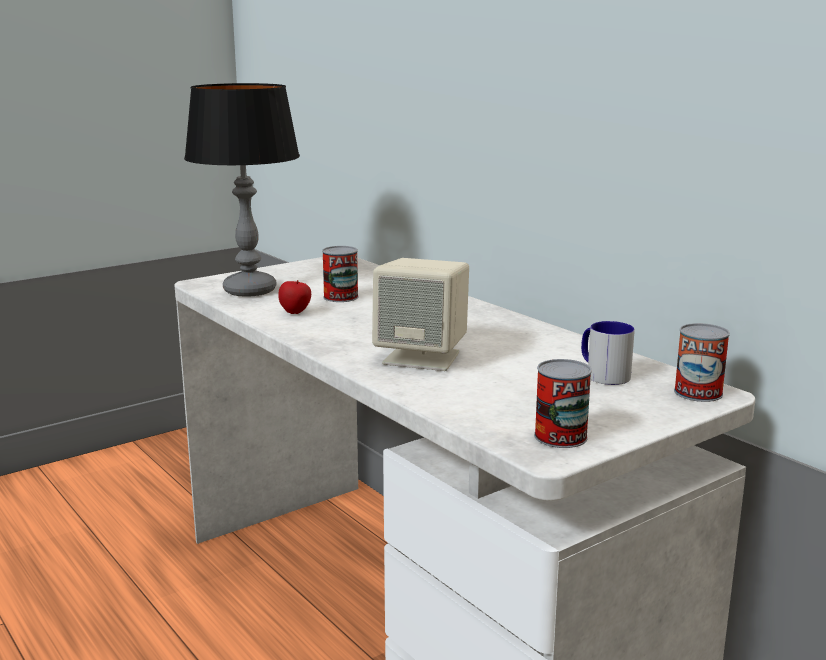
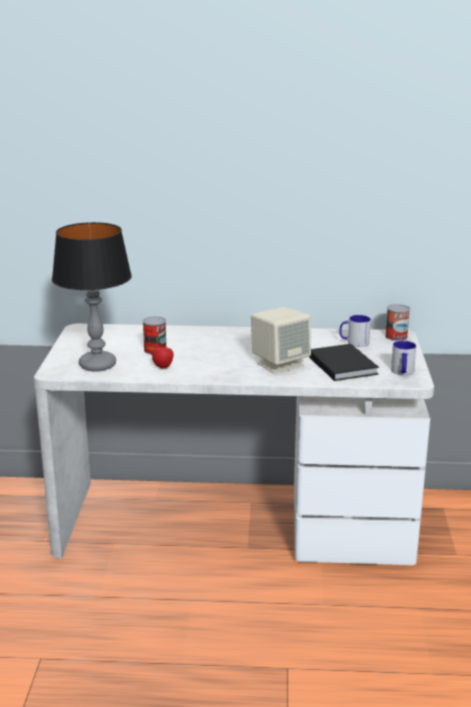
camera: 50 degrees left, 5 degrees up
can [534,359,592,448] -> mug [391,341,416,375]
none -> black book [309,344,379,381]

